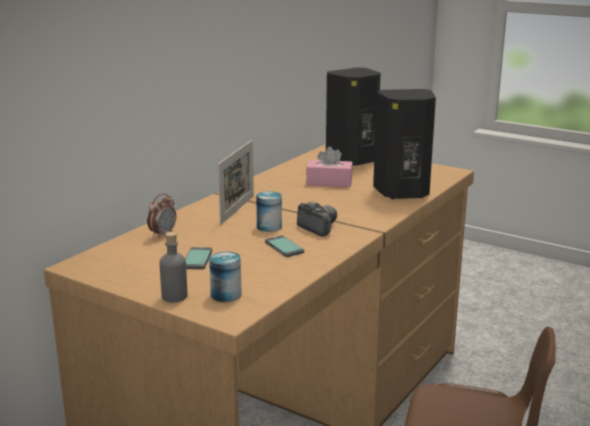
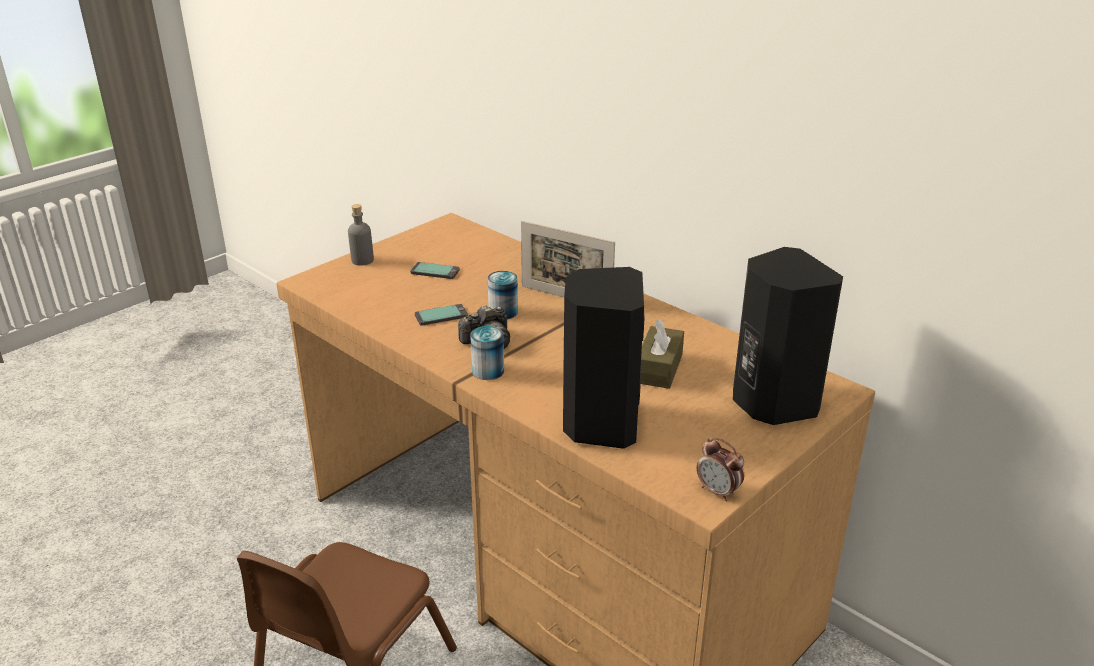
camera: 100 degrees right, 10 degrees up
alarm clock [147,193,176,238] -> alarm clock moved to [697,438,744,501]
can [209,252,242,302] -> can moved to [470,326,504,380]
pink tissue box [306,146,353,187] -> brown tissue box [641,319,684,389]

